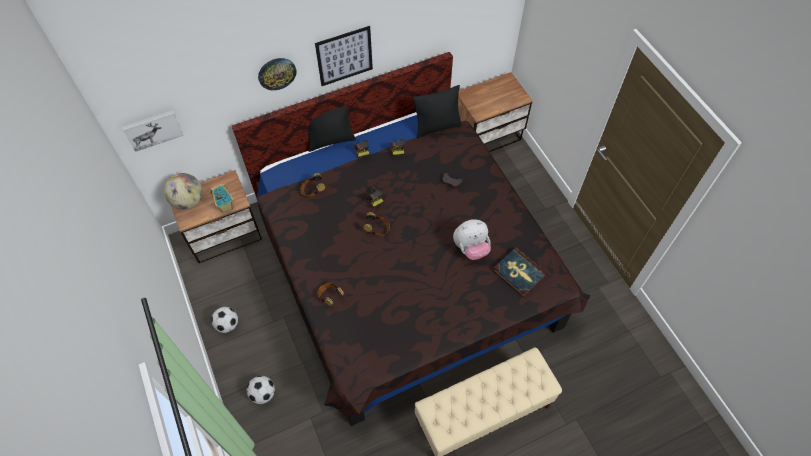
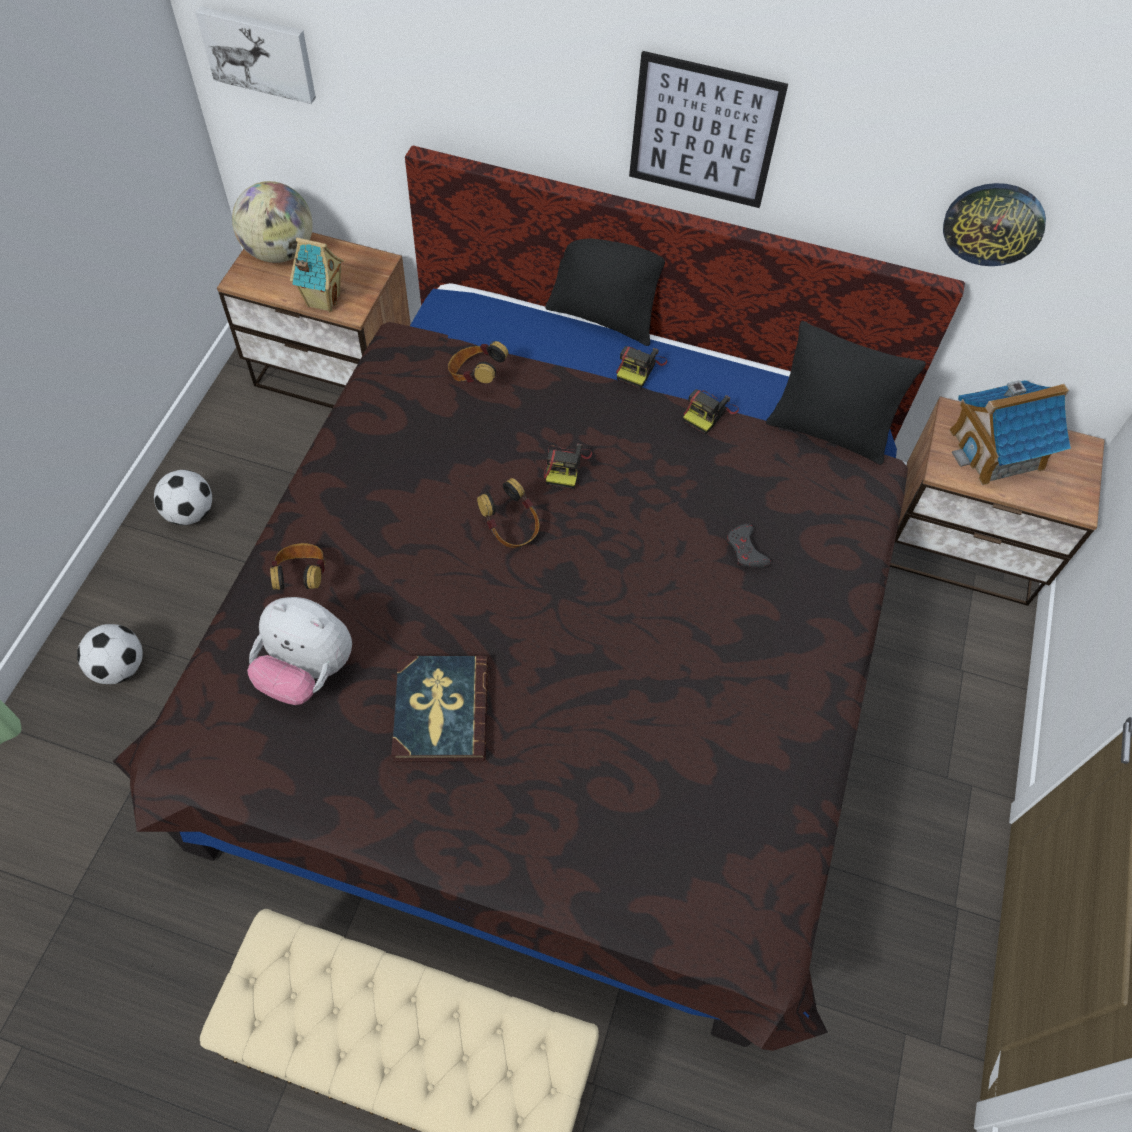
camera: 40 degrees right, 0 degrees up
wall clock [258,58,297,90] -> wall clock moved to [943,183,1046,266]
plush toy [453,219,491,260] -> plush toy moved to [247,597,352,705]
book [493,247,547,297] -> book moved to [391,656,488,762]
none -> toy house [949,380,1071,485]

